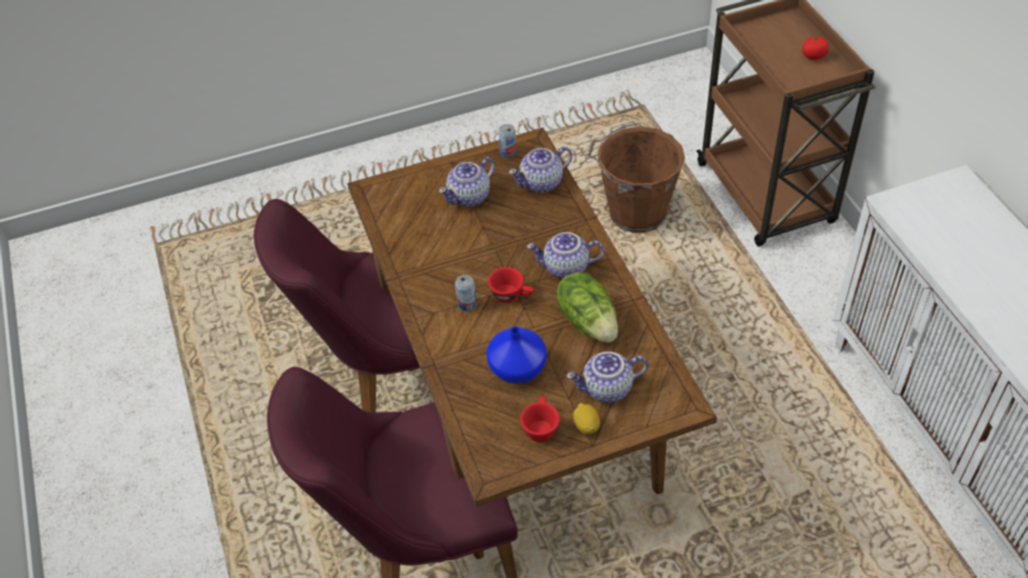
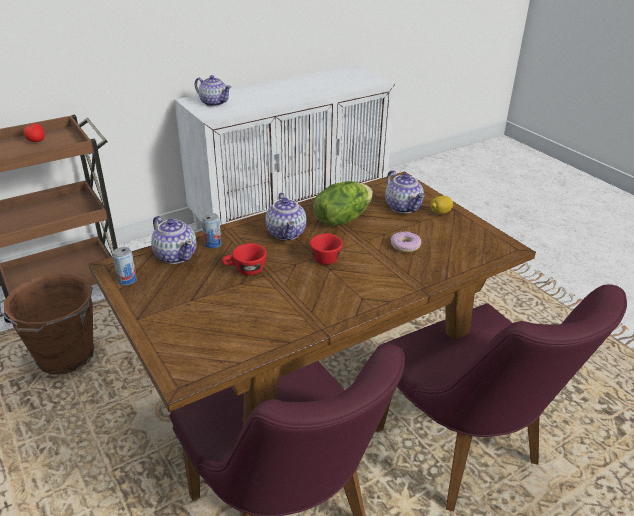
camera: 105 degrees left, 15 degrees down
teapot [439,157,495,207] -> teapot moved to [195,75,231,107]
can [455,275,477,311] -> can moved to [202,213,221,248]
blue vase [487,327,547,384] -> donut [391,231,421,252]
red cup [520,396,560,442] -> red cup moved to [222,243,267,276]

